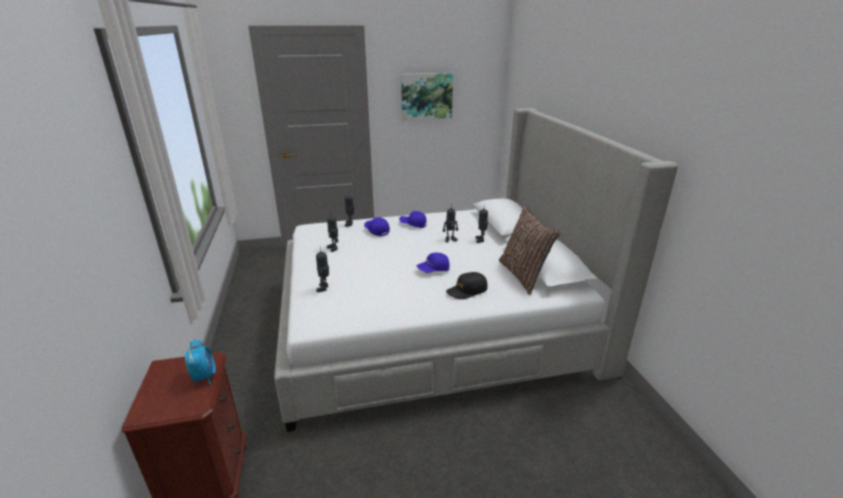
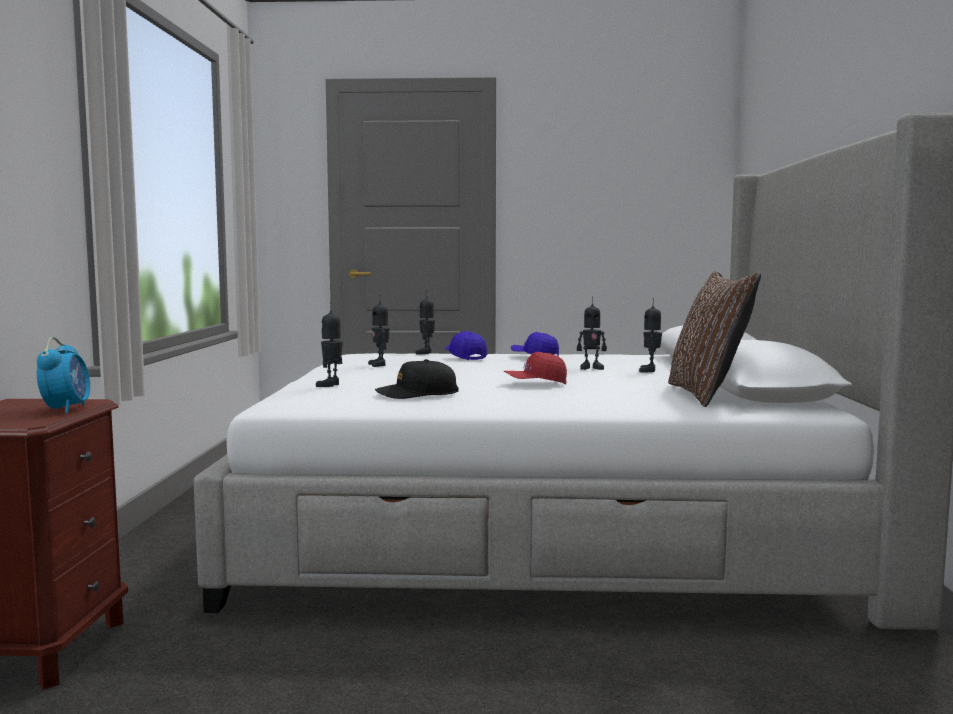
camera: 15 degrees right, 20 degrees down
picture [401,73,453,121] -> none
blue cap [417,253,449,273] -> red cap [504,352,567,384]
black cap [446,272,488,299] -> black cap moved to [375,359,458,399]

